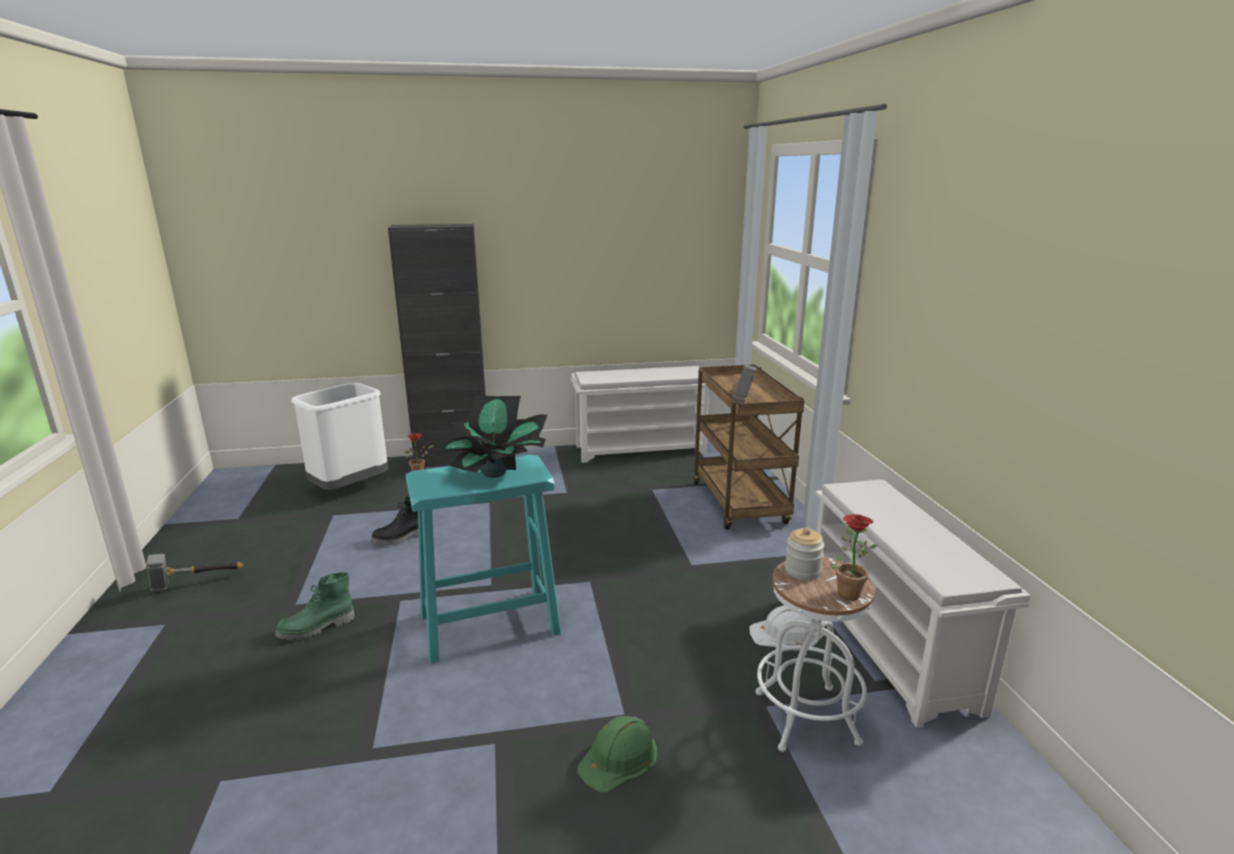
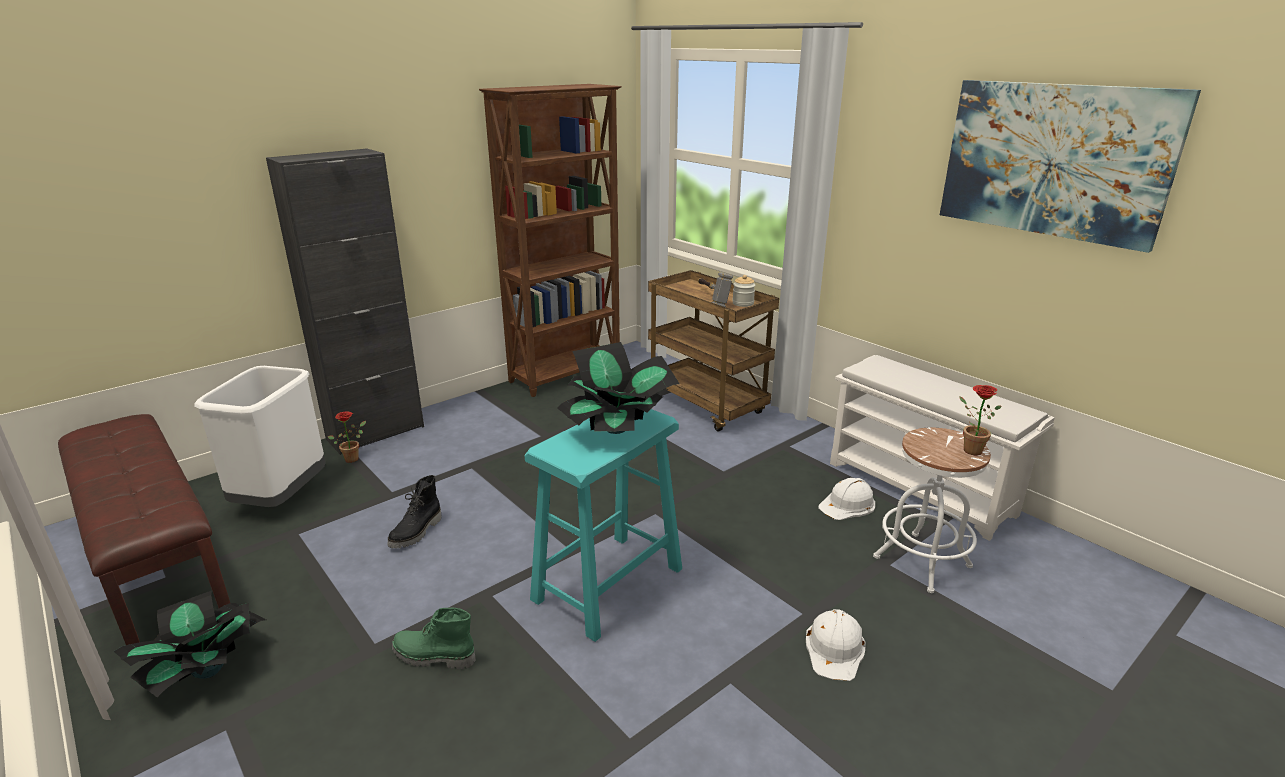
camera: 30 degrees left, 5 degrees up
hammer [146,554,244,592] -> potted plant [114,590,266,697]
green boot [275,572,355,640] -> green boot turned 75 degrees clockwise [392,608,476,669]
white shoe rack [571,366,709,463] -> brown bookcase [479,84,622,397]
green hard hat [577,716,657,793] -> white hard hat [806,609,866,681]
jar [785,528,824,580] -> jar moved to [732,275,755,307]
none -> brown bench [58,414,230,645]
none -> picture [940,80,1201,253]

